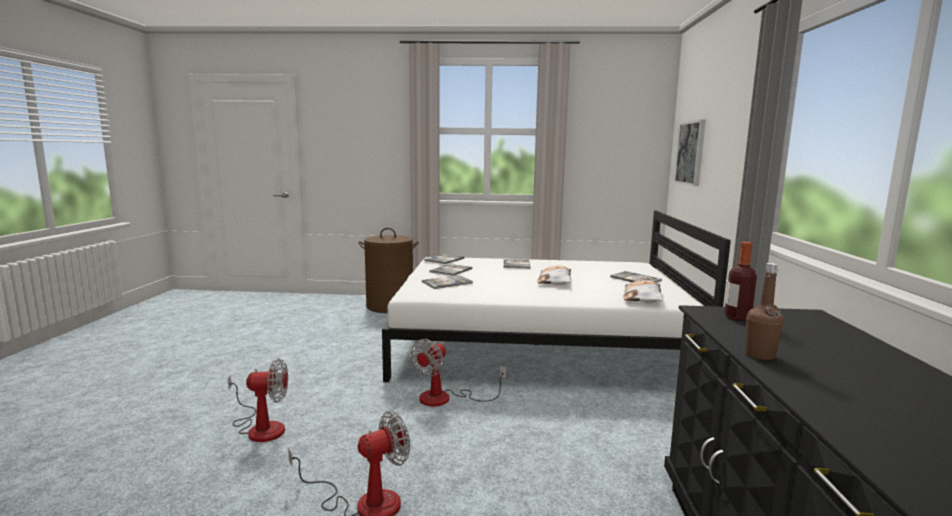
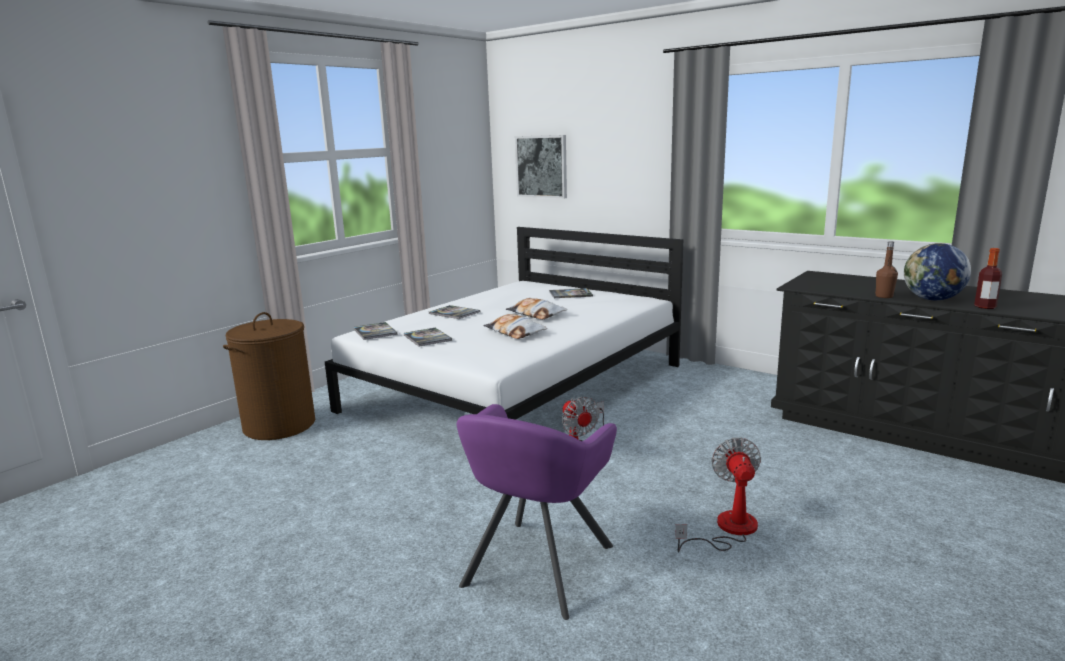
camera: 55 degrees left, 5 degrees up
fan [228,358,288,442] -> purple armchair [457,404,617,620]
book [422,275,473,289] -> none
pillow [623,280,662,303] -> pillow moved to [483,314,547,339]
bottle [724,242,757,321] -> bottle moved to [974,248,1002,309]
none -> globe [904,243,971,300]

